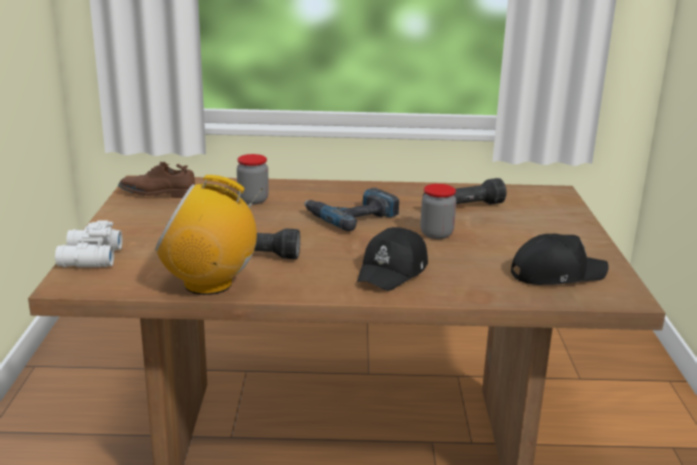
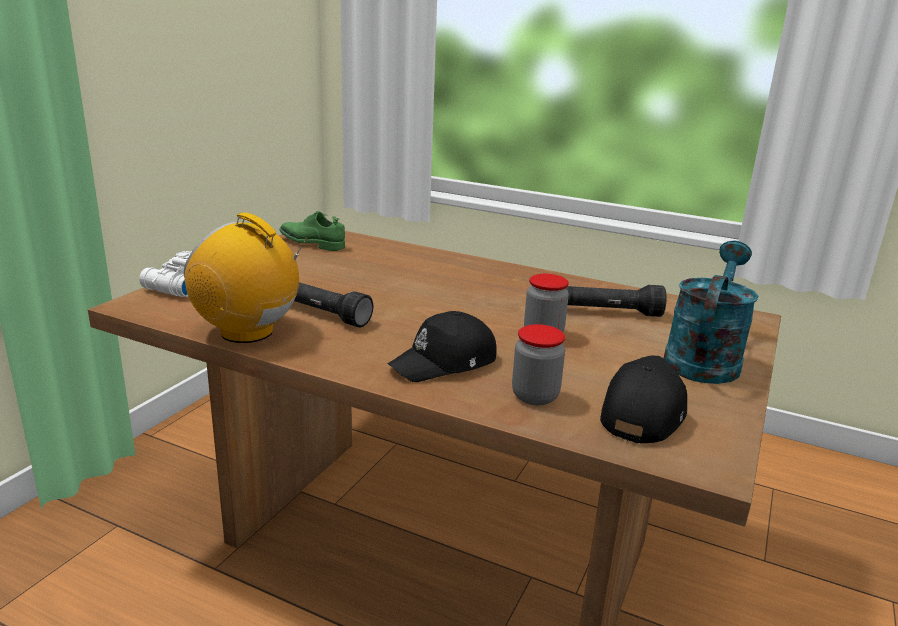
camera: 25 degrees right, 0 degrees up
brown shoe [118,162,195,198] -> green shoe [279,211,345,251]
jar [237,154,269,205] -> jar moved to [512,324,565,405]
power drill [304,188,399,231] -> none
black cap [511,233,609,285] -> black cap turned 75 degrees counterclockwise [600,356,687,444]
none -> turquoise watering can [664,241,759,384]

